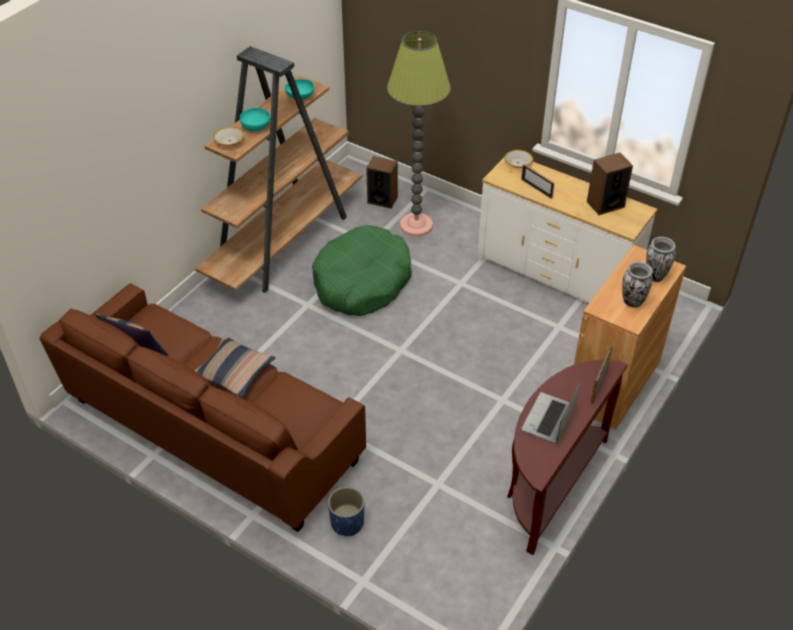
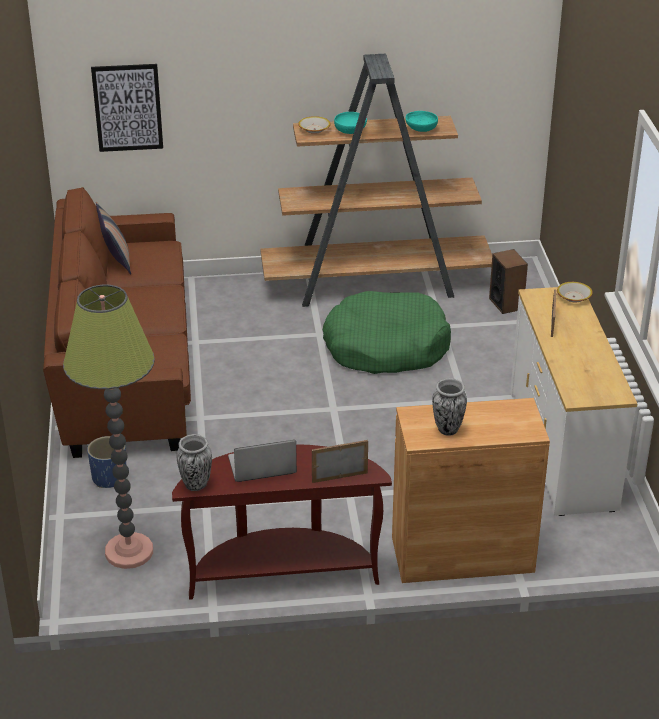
camera: 50 degrees right, 10 degrees down
pillow [194,336,276,397] -> none
floor lamp [387,31,451,237] -> floor lamp moved to [63,285,155,569]
speaker [587,153,633,215] -> none
vase [646,237,676,282] -> vase moved to [176,434,212,491]
none -> picture [91,64,163,152]

